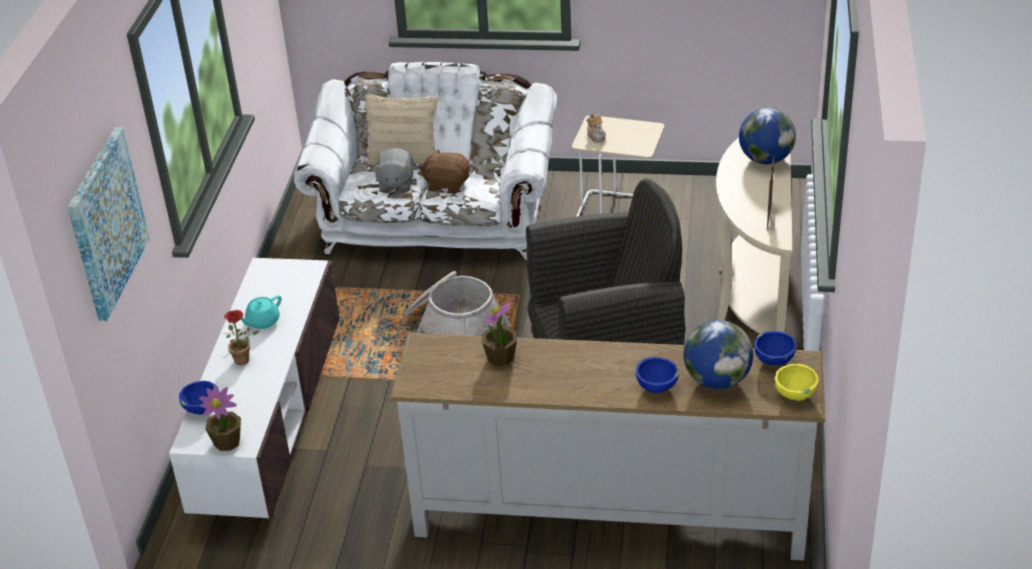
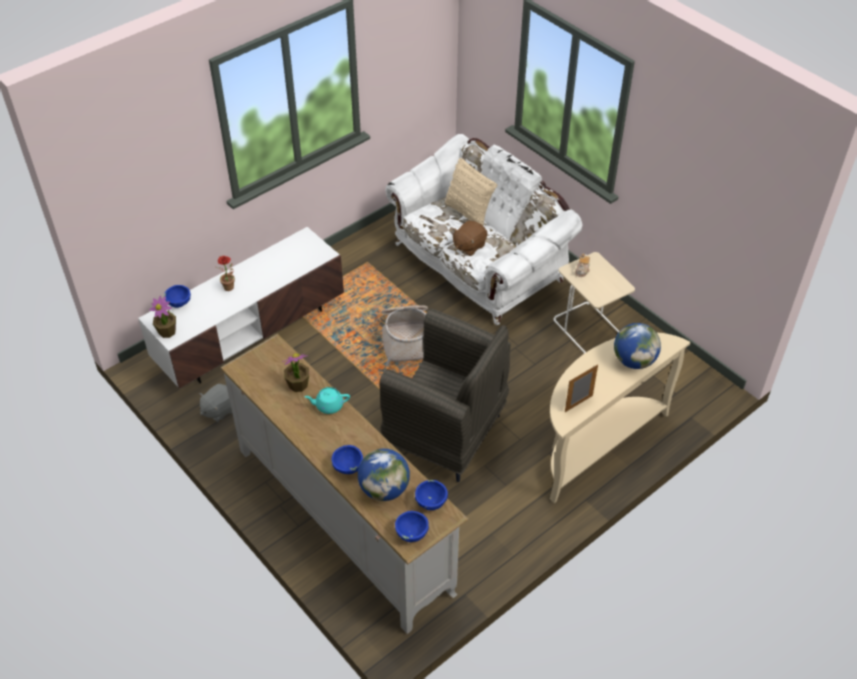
camera: 40 degrees right, 10 degrees up
picture [67,127,150,321] -> none
turquoise teapot [240,295,281,329] -> turquoise teapot moved to [305,387,350,414]
grey plush toy [372,148,414,191] -> grey plush toy moved to [199,384,232,422]
brown plush toy [420,149,470,194] -> brown plush toy turned 105 degrees counterclockwise [452,221,488,256]
yellow bowl [775,364,819,401] -> blue bowl [395,511,429,542]

